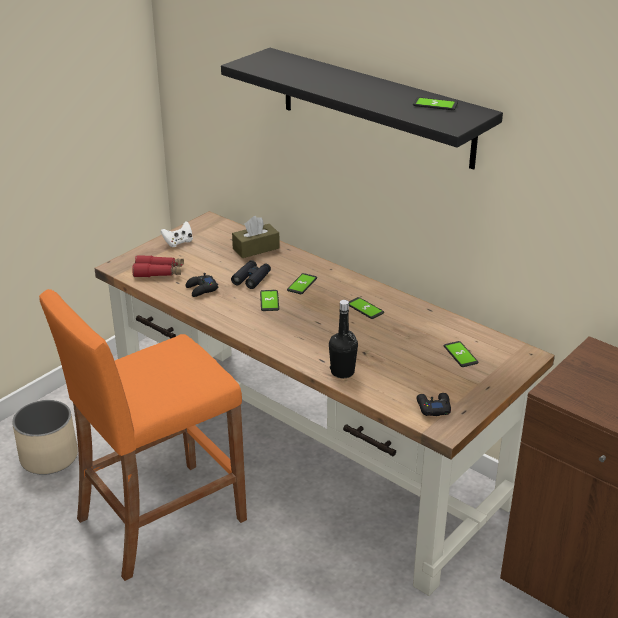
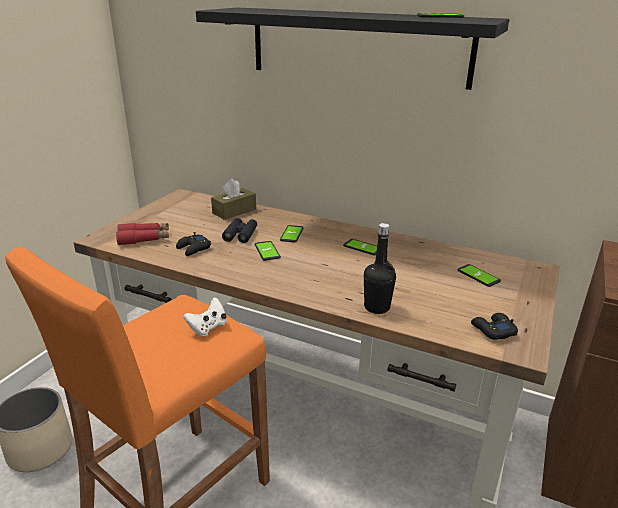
camera: 15 degrees left, 5 degrees down
white game controller [161,221,193,247] -> white game controller moved to [183,297,227,337]

